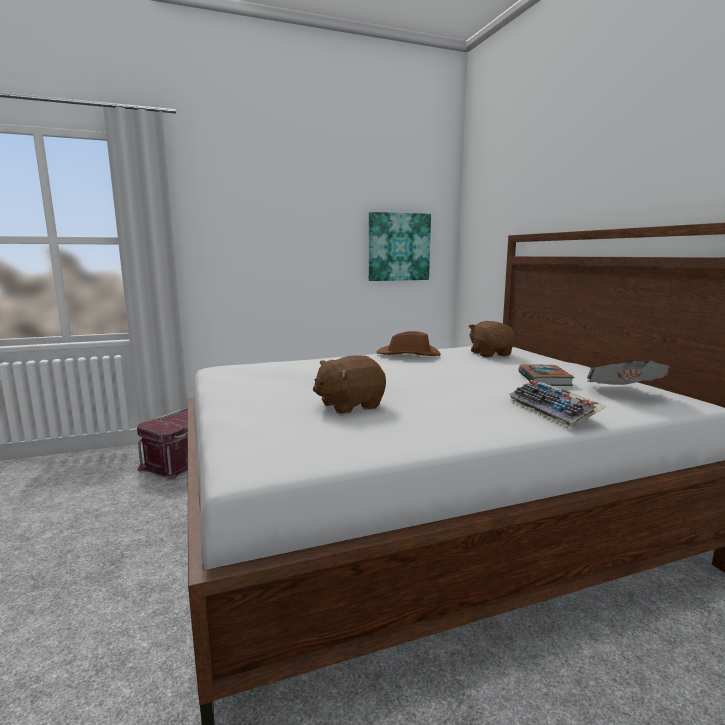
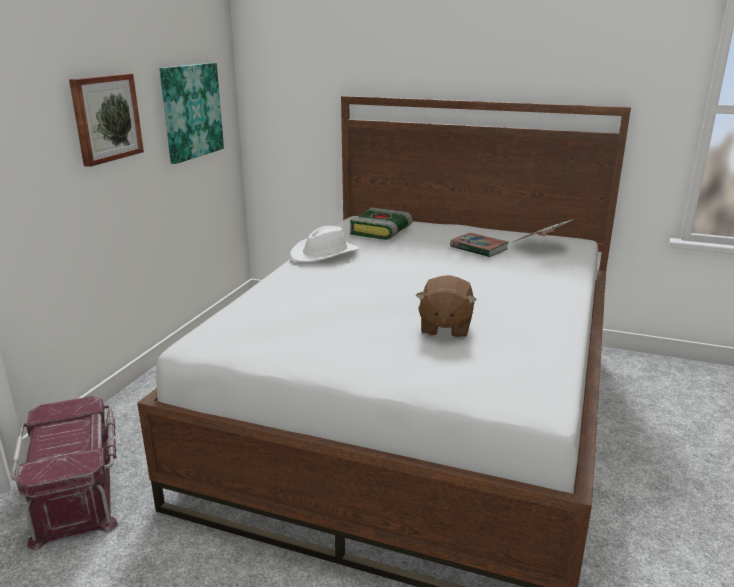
camera: 50 degrees left, 10 degrees up
brown hat [376,331,441,356] -> white hat [290,226,359,262]
brown plush toy [468,321,515,357] -> book [350,207,413,240]
keyboard [508,380,607,429] -> none
none -> picture [69,73,144,167]

